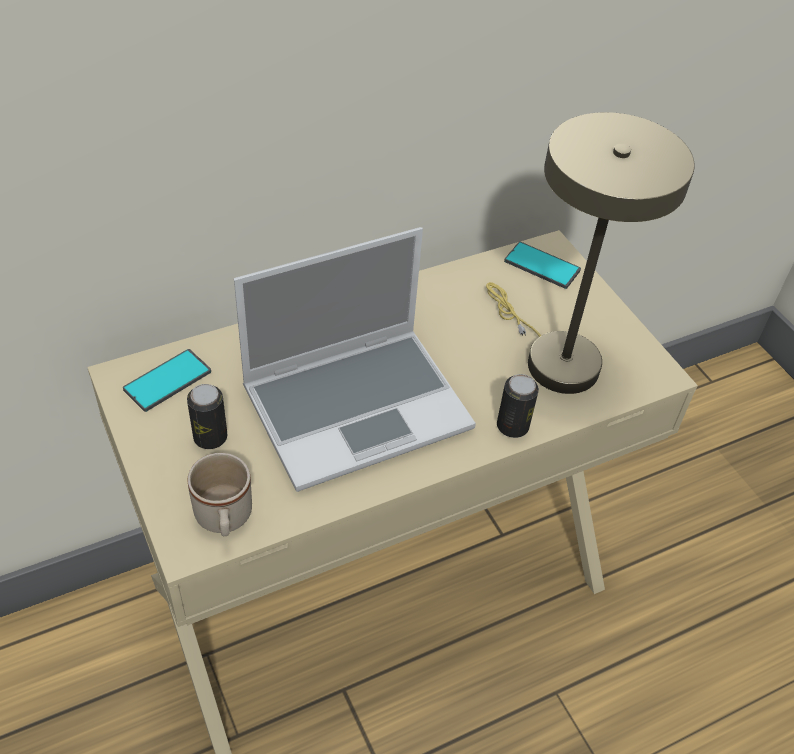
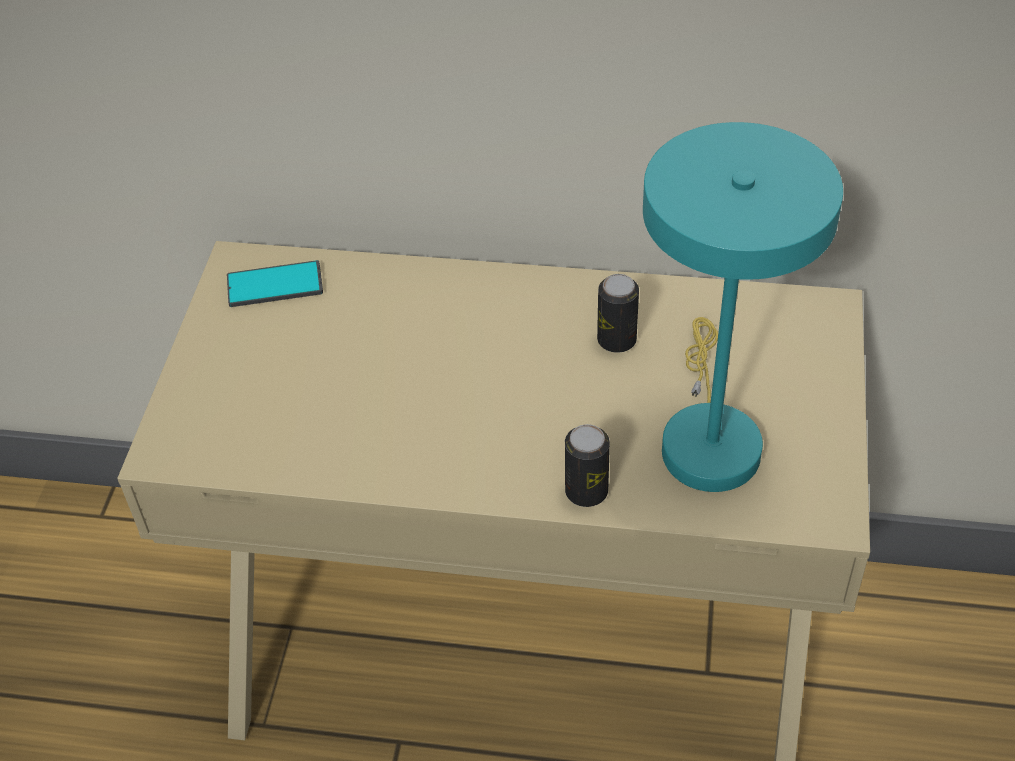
camera: 40 degrees right, 0 degrees up
can [187,384,227,449] -> can moved to [597,274,639,353]
beige mug [187,453,252,536] -> none
laptop [234,227,476,492] -> none
beige table lamp [486,112,695,394] -> turquoise table lamp [643,122,843,492]
phone [504,242,581,289] -> none

